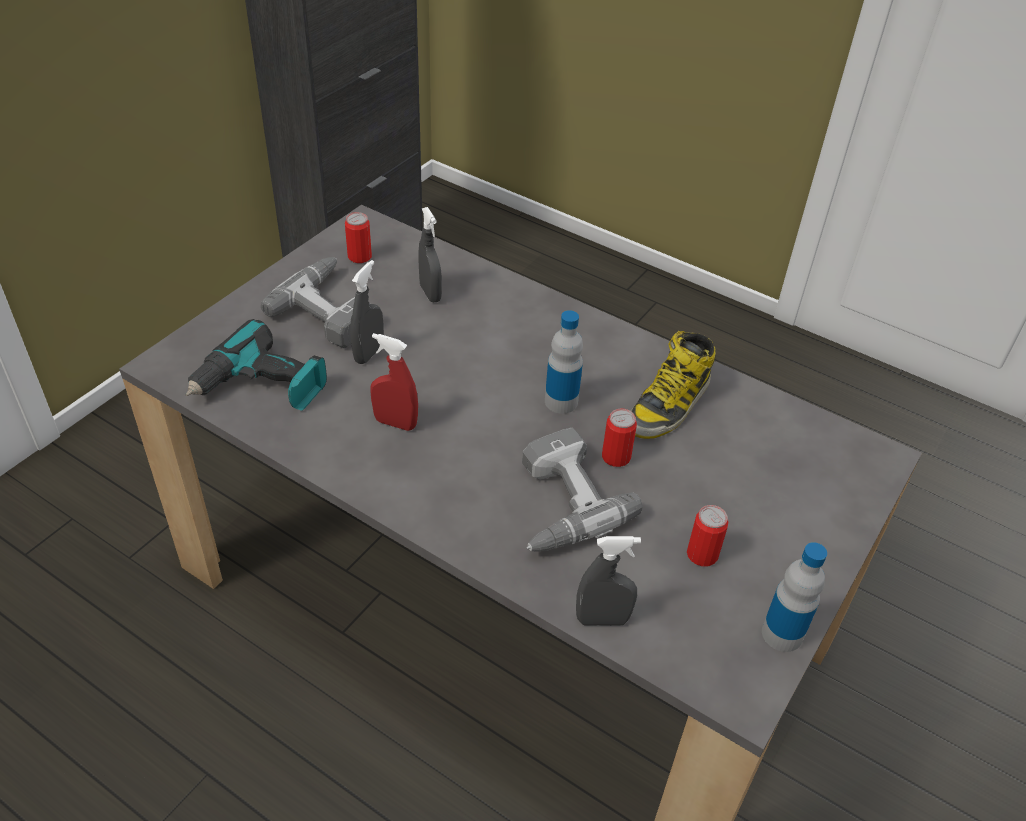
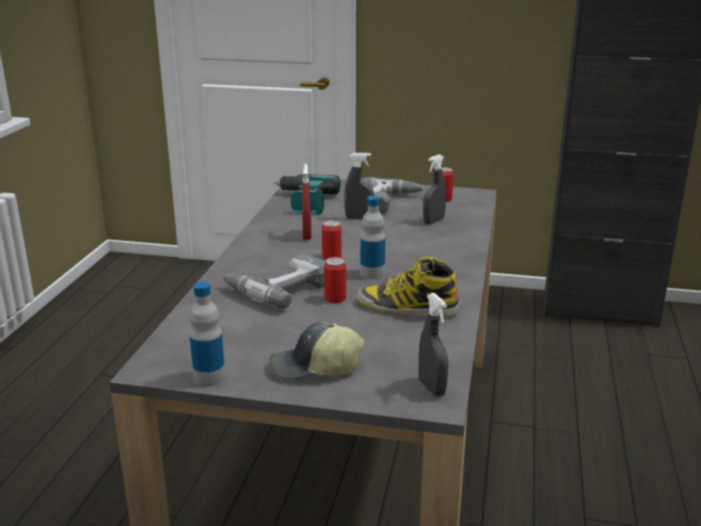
camera: 70 degrees right, 20 degrees down
grey spray bottle [576,536,641,626] -> grey spray bottle moved to [418,293,448,396]
can [687,505,729,567] -> can moved to [322,220,342,260]
none -> cap [269,322,364,380]

